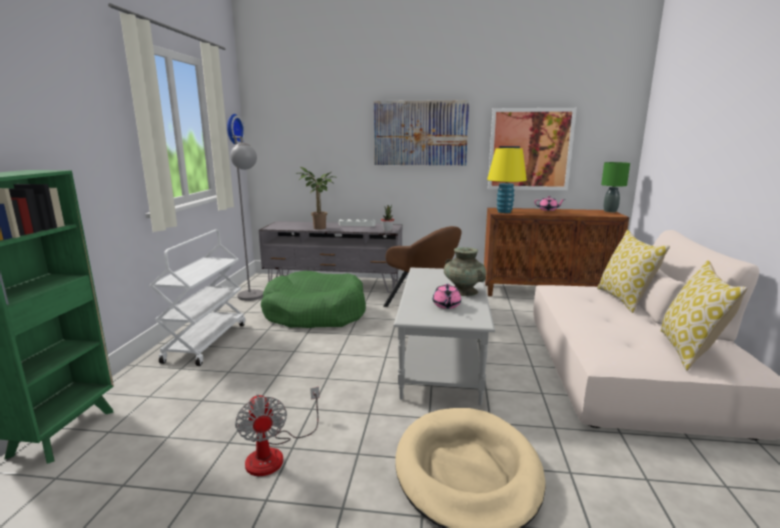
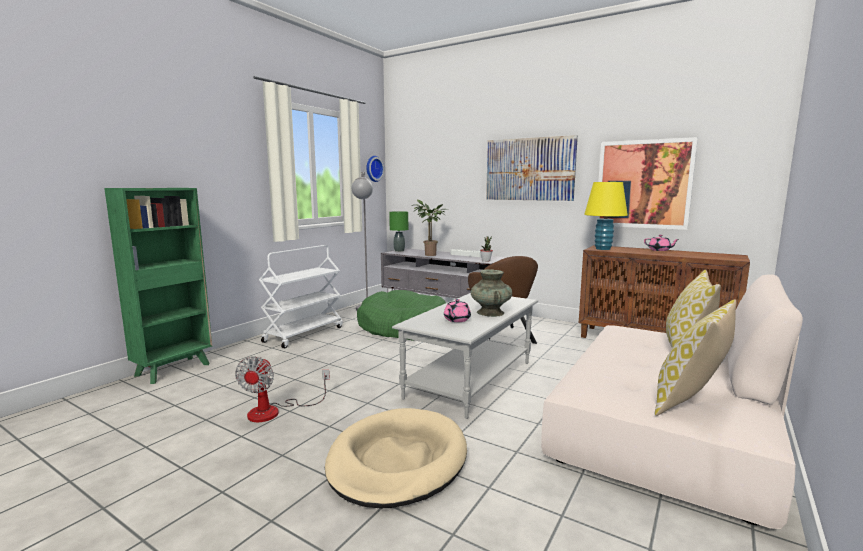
camera: 25 degrees right, 5 degrees down
green table lamp [601,162,630,212] -> green table lamp moved to [389,211,408,252]

